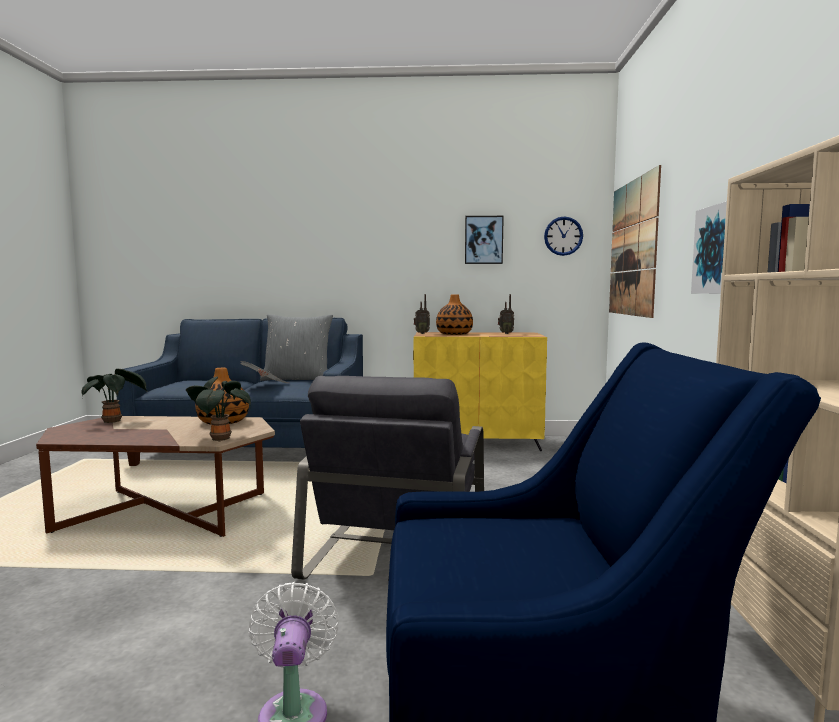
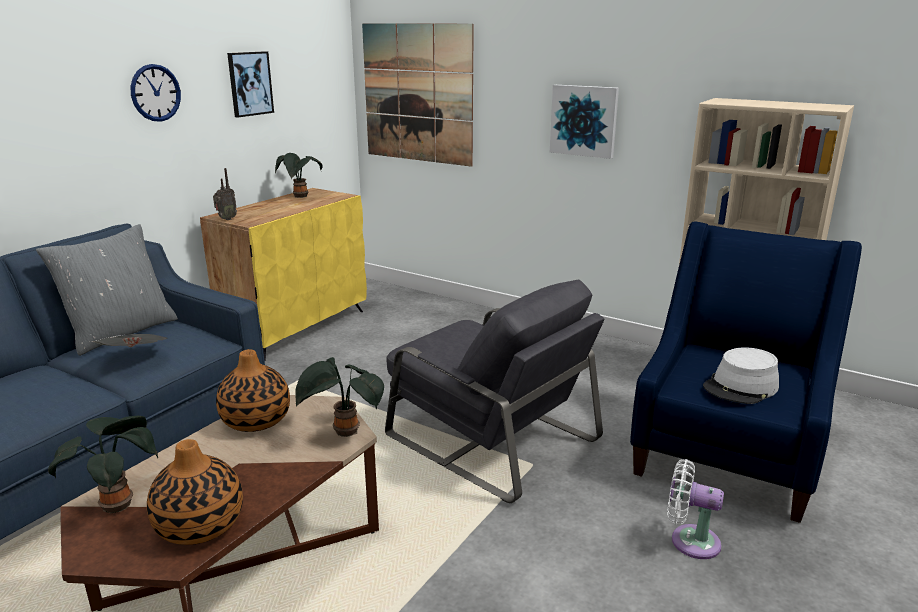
camera: 60 degrees left, 15 degrees up
vase [436,294,473,335] -> vase moved to [147,439,243,545]
radio [498,294,514,334] -> potted plant [275,153,323,198]
wall clock [544,216,583,256] -> wall clock moved to [130,64,181,122]
none -> grey hat [703,347,779,404]

